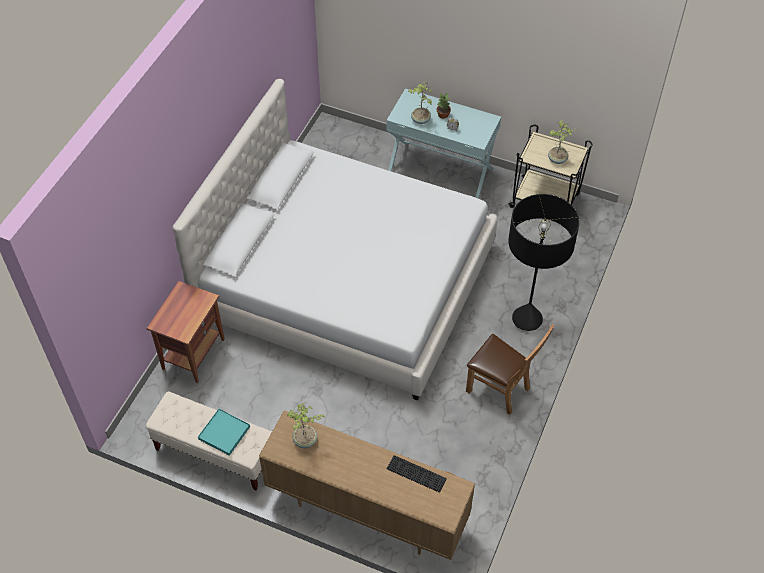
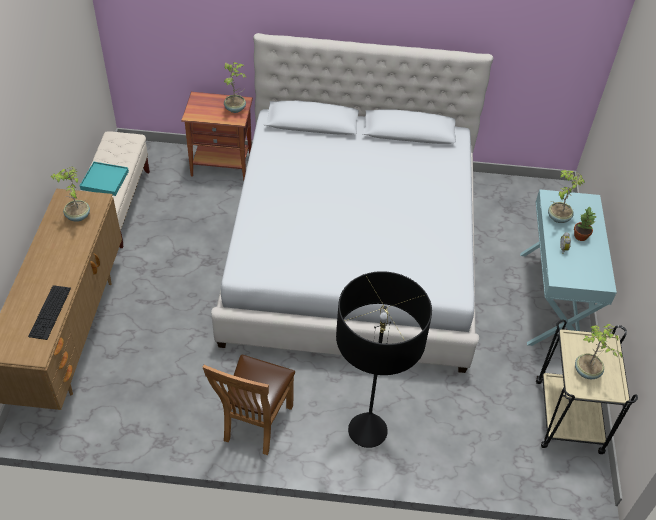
camera: 70 degrees right, 5 degrees down
none -> potted plant [223,62,246,113]

